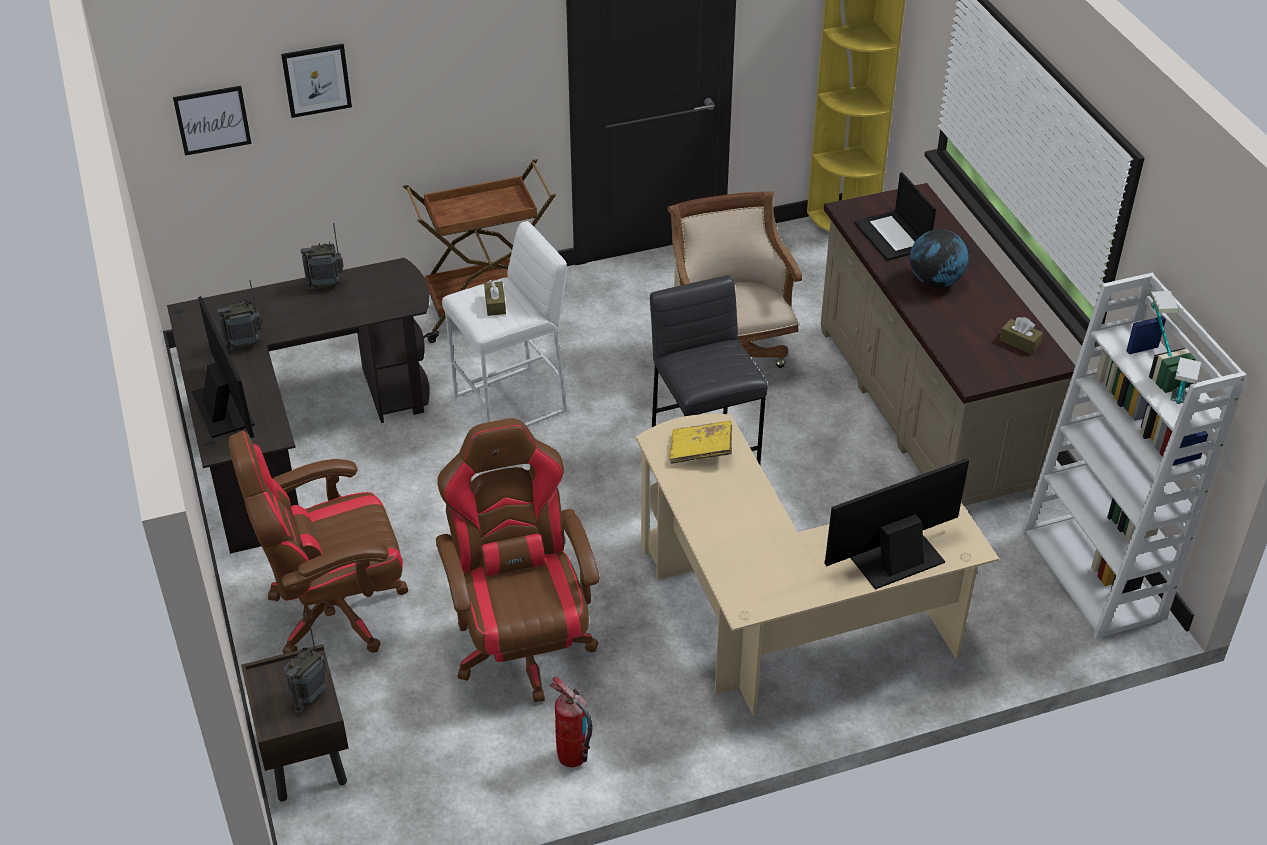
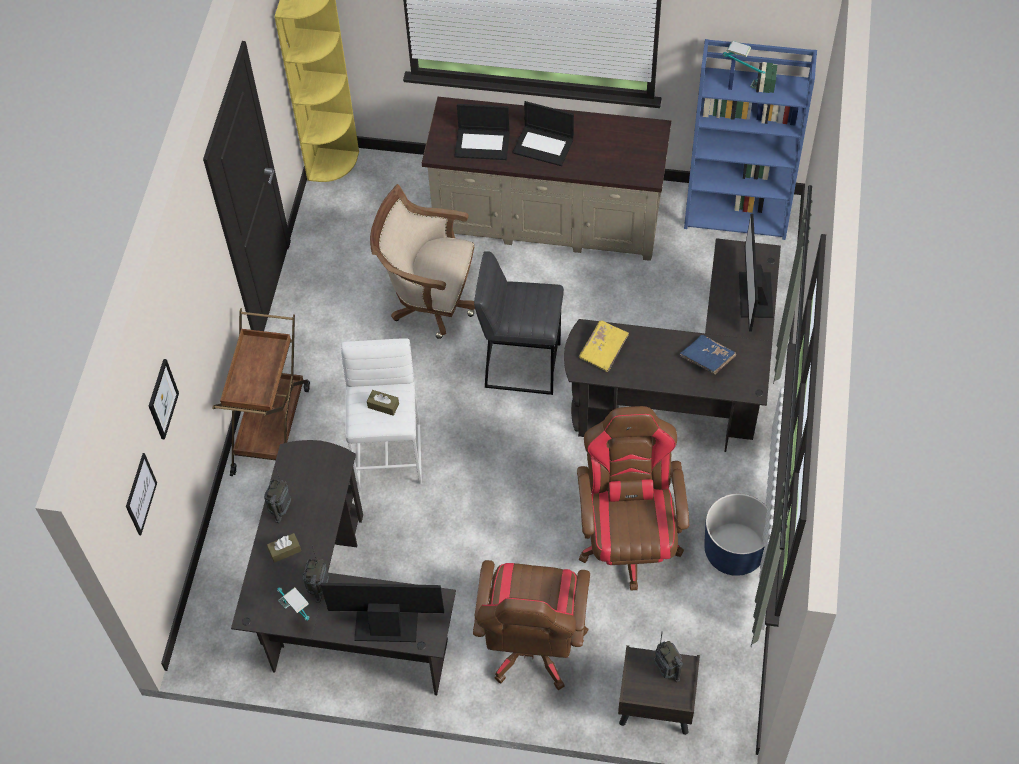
camera: 60 degrees left, 15 degrees up
brown office chair [436,418,600,703] -> brown office chair turned 75 degrees clockwise [577,406,689,590]
fire extinguisher [550,677,592,767] -> blue planter [704,494,768,576]
beige desk [636,414,999,716] -> black desk [564,238,781,452]
globe [910,229,968,287] -> laptop [512,101,574,166]
brown tissue box [999,317,1043,354] -> brown tissue box moved to [267,533,301,563]
white bookcase [1021,273,1246,639] -> blue bookcase [684,39,817,240]
table lamp [1170,357,1201,404] -> table lamp moved to [277,587,310,621]
none -> blue book [680,335,736,375]

